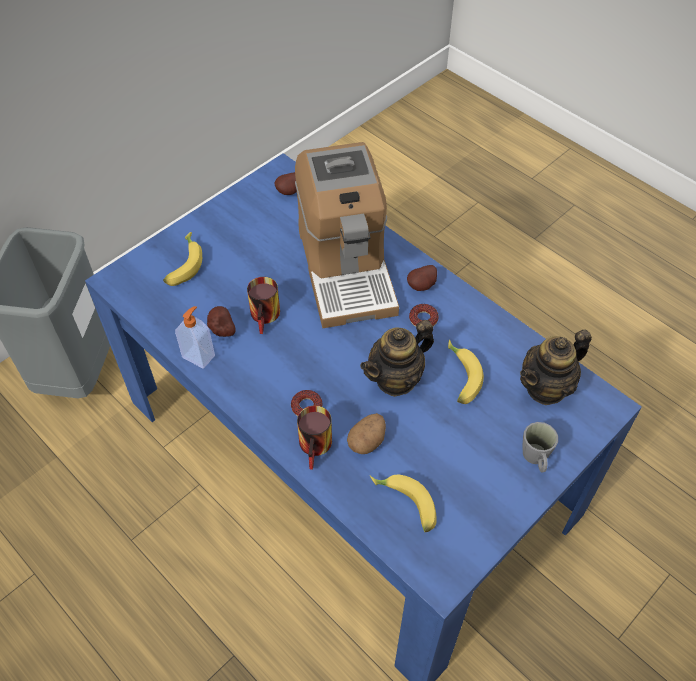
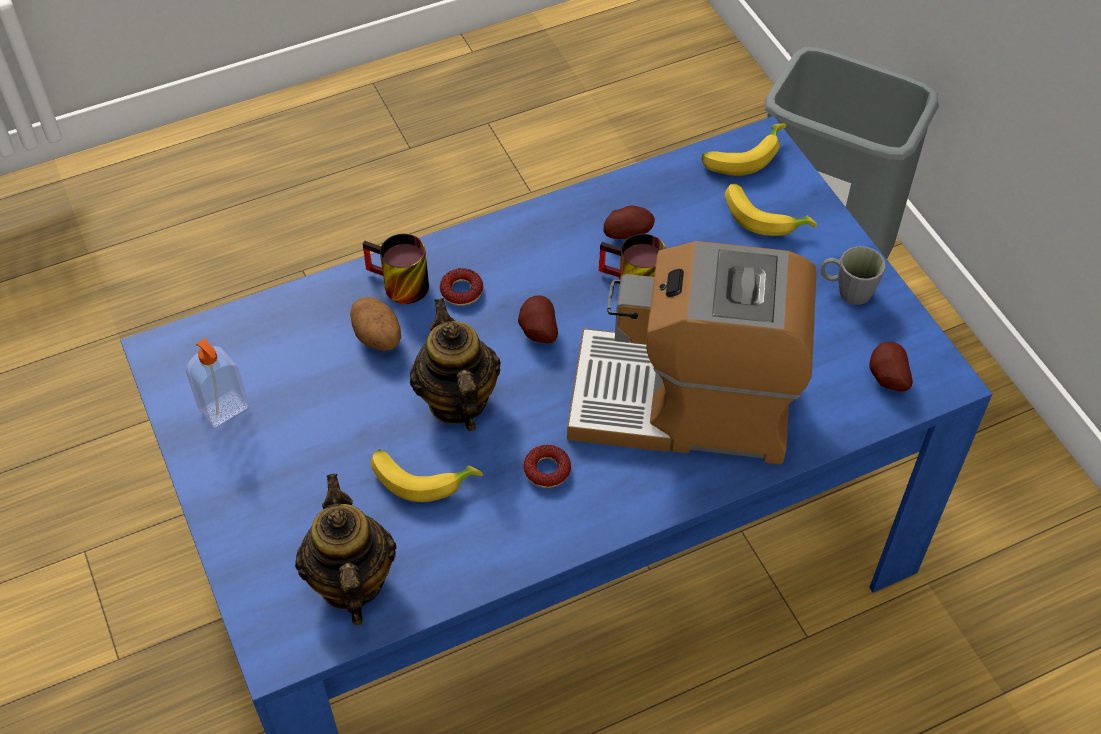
camera: 110 degrees right, 0 degrees up
soap dispenser [175,306,215,369] -> soap dispenser moved to [186,338,249,427]
banana [370,475,437,532] -> banana moved to [702,124,786,176]
potato [407,265,437,291] -> potato moved to [518,296,558,343]
grey mug [523,422,558,473] -> grey mug moved to [820,246,886,305]

